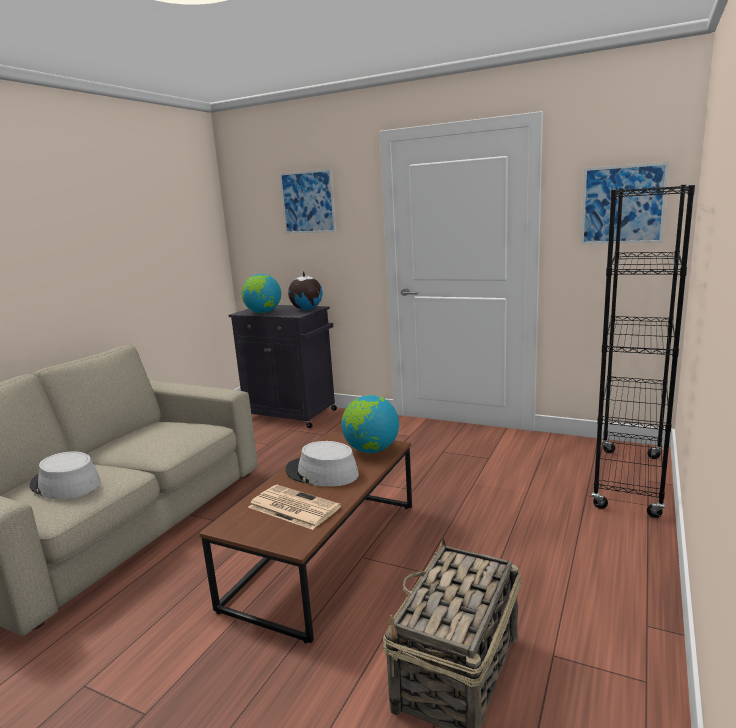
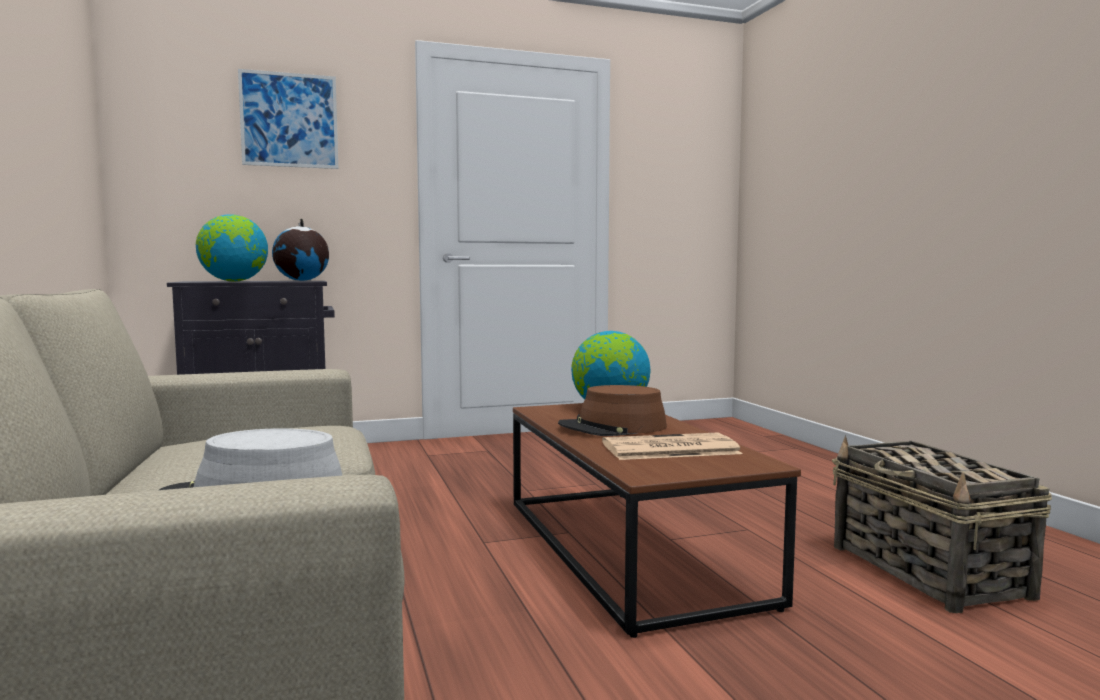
camera: 45 degrees left, 10 degrees down
grey hat [286,441,359,487] -> brown hat [558,385,667,436]
picture [581,162,669,244] -> none
black bookcase [591,185,695,518] -> none

